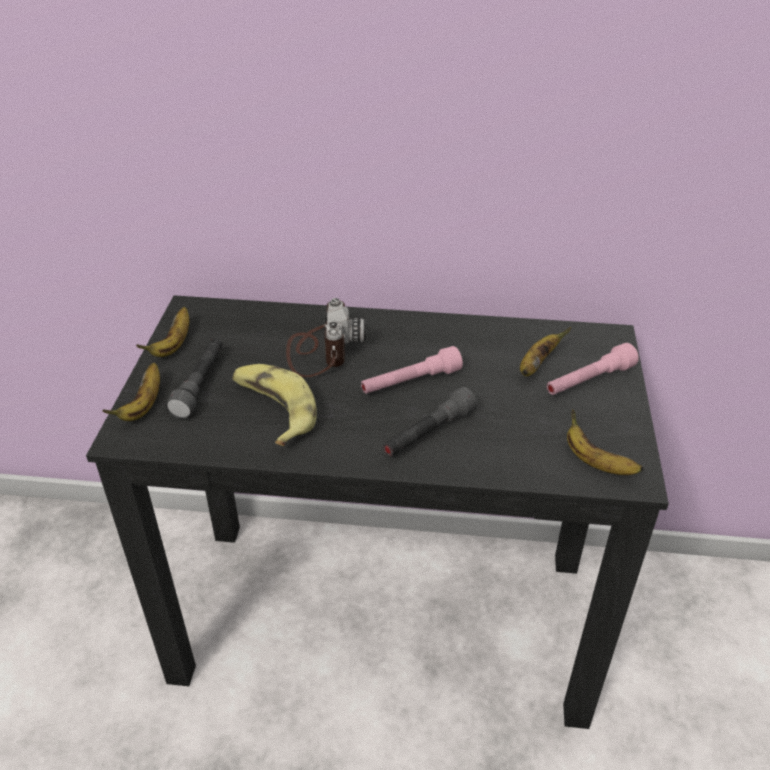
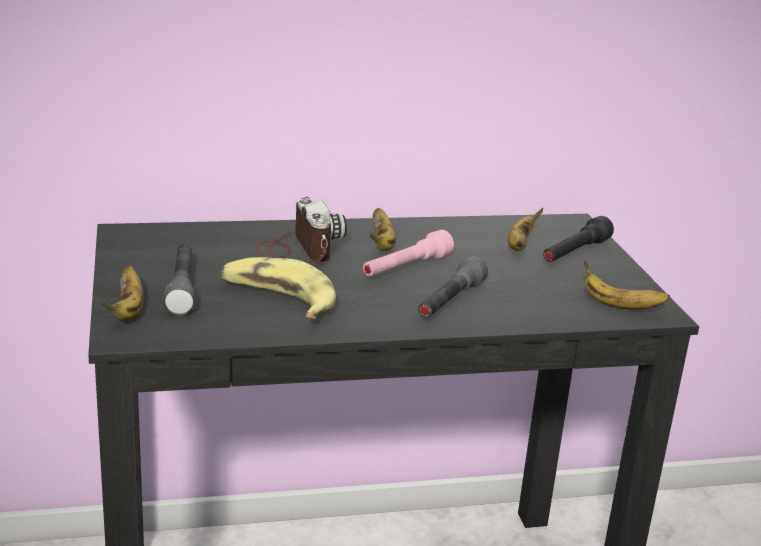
camera: 20 degrees left, 15 degrees down
banana [136,307,189,357] -> banana moved to [370,208,396,251]
pink flashlight [547,343,639,395] -> black flashlight [543,216,614,262]

